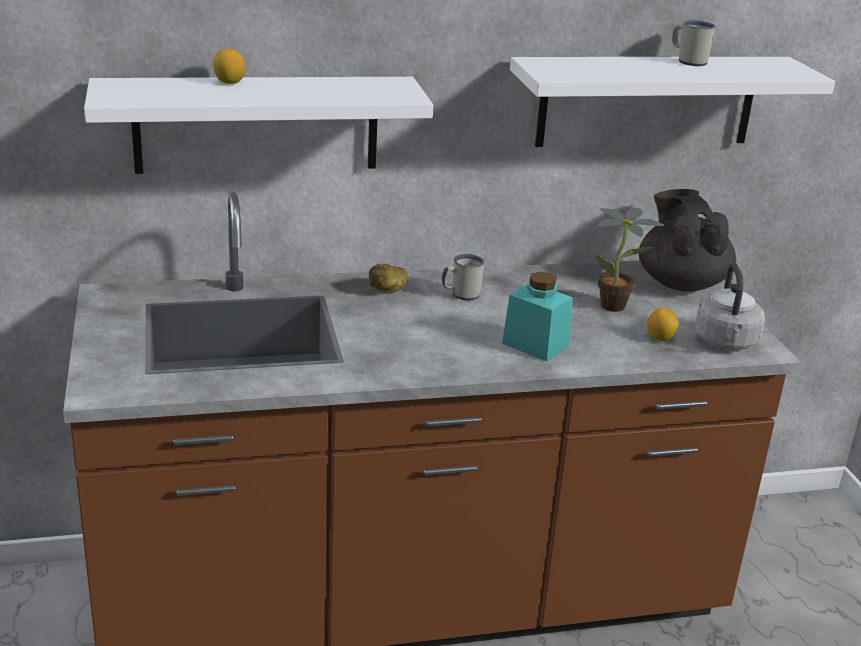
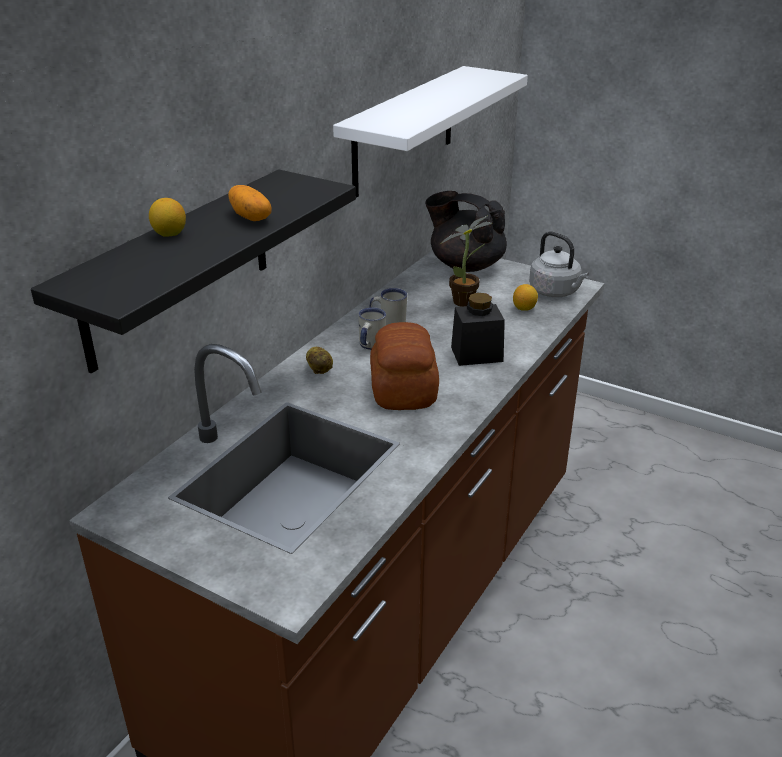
camera: 45 degrees left, 5 degrees up
white shelf [84,77,433,174] -> black shelf [31,169,356,374]
turquoise jar [502,272,573,362] -> black jar [451,292,505,366]
white mug [673,20,715,66] -> white mug moved to [369,288,407,325]
none -> potato [228,185,272,221]
none -> bread [370,322,439,410]

